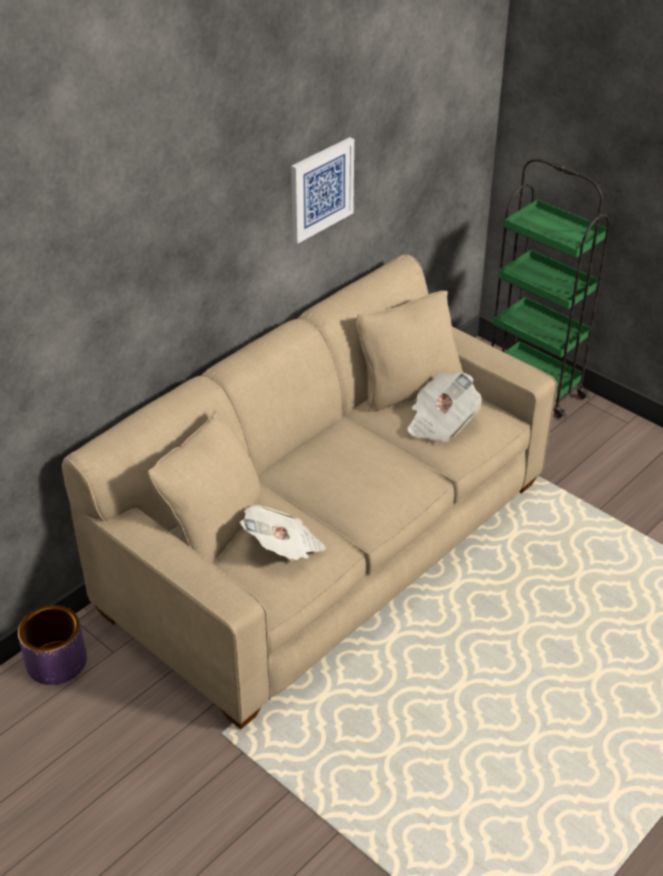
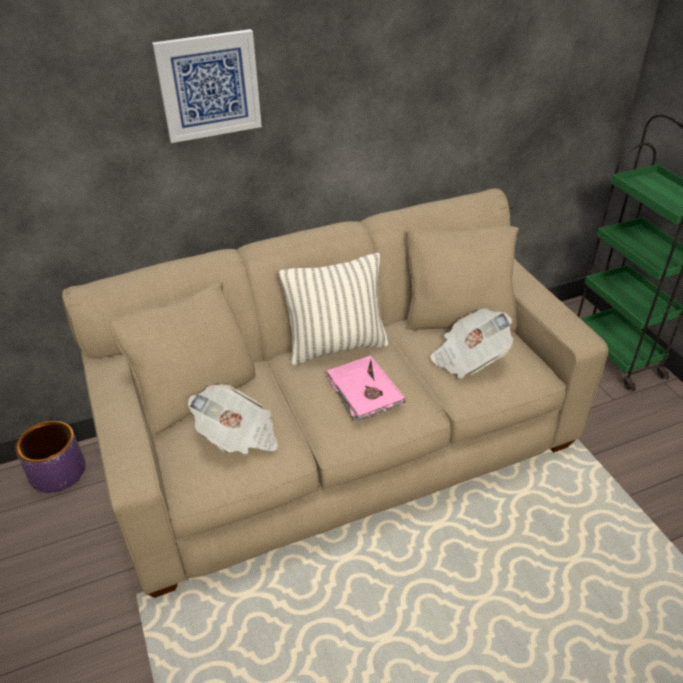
camera: 25 degrees right, 0 degrees up
picture [291,137,354,244] -> picture moved to [152,29,262,143]
none -> pillow [278,253,389,365]
none -> pink book [326,355,406,422]

